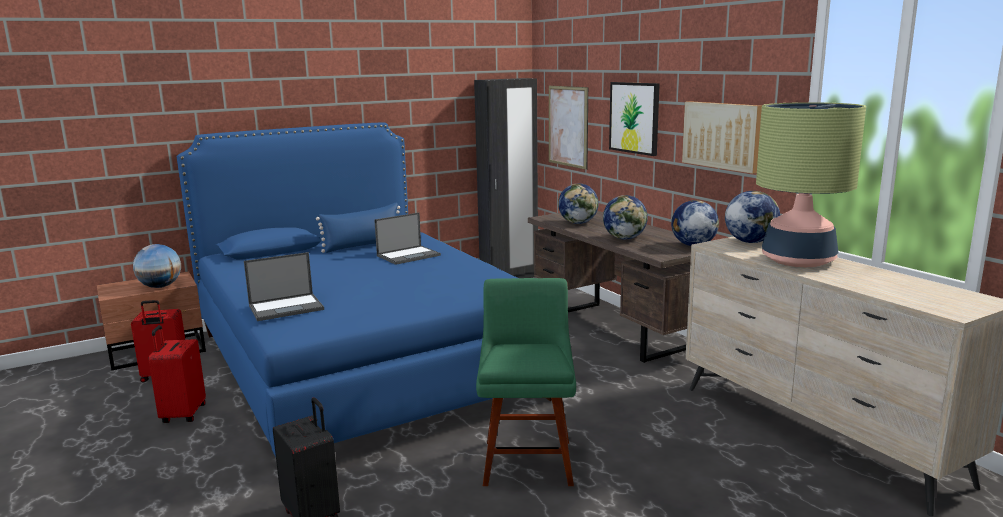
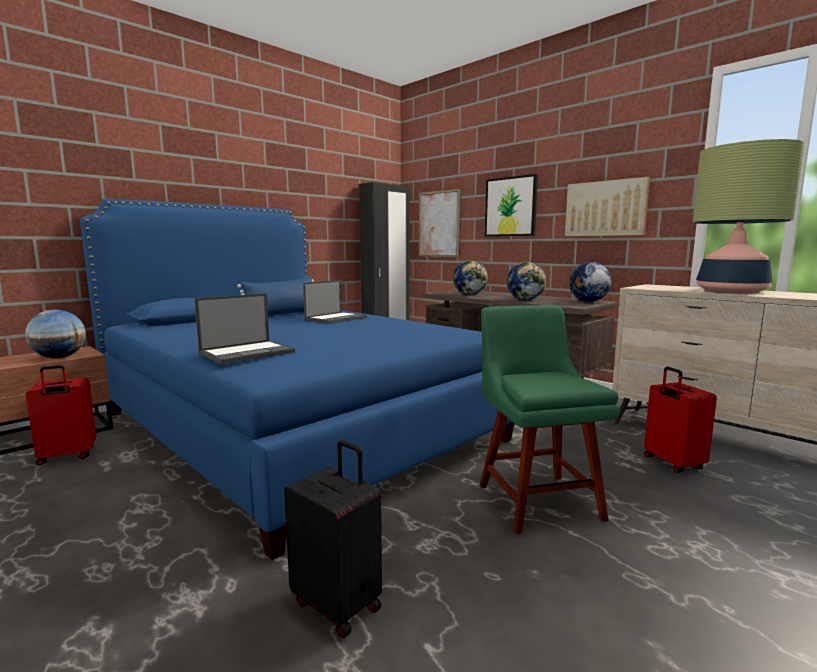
camera: 15 degrees left, 5 degrees down
red suitcase [149,325,206,423] -> red suitcase moved to [644,367,717,473]
globe [725,191,780,243] -> none

